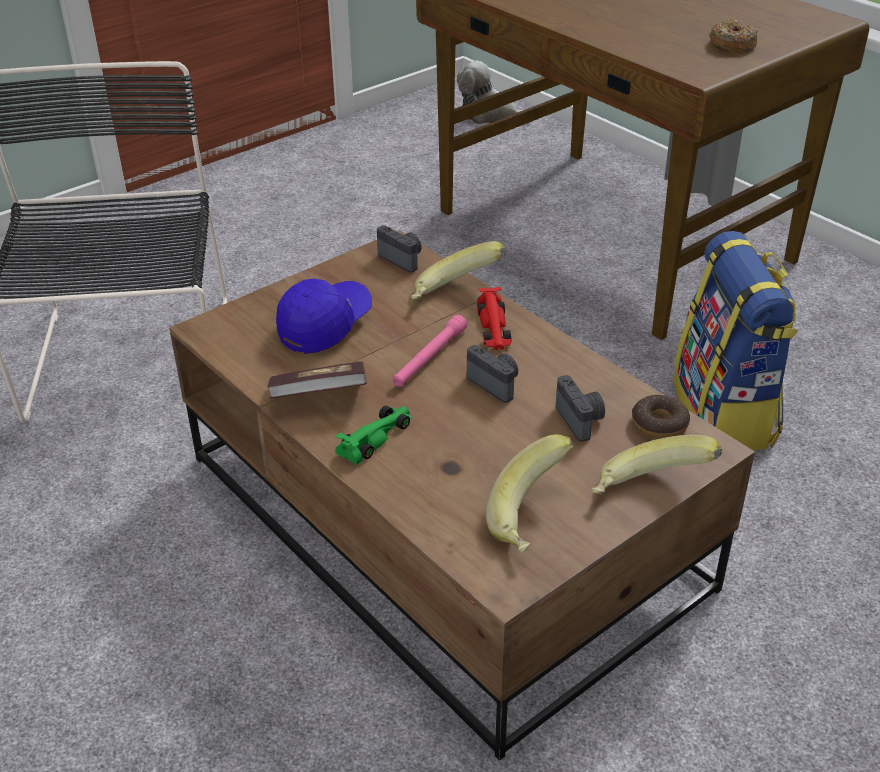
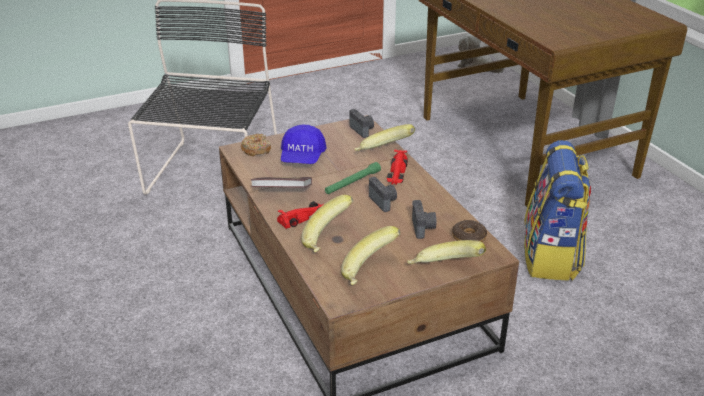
camera: 15 degrees right, 5 degrees down
blue cap [276,278,372,354] -> blue cap turned 135 degrees clockwise [281,124,326,164]
green toy car [335,405,412,465] -> red toy car [277,201,324,229]
pink flashlight [392,315,467,387] -> green flashlight [325,162,381,194]
donut [709,19,758,53] -> donut moved to [241,134,271,156]
none -> banana [301,195,353,253]

